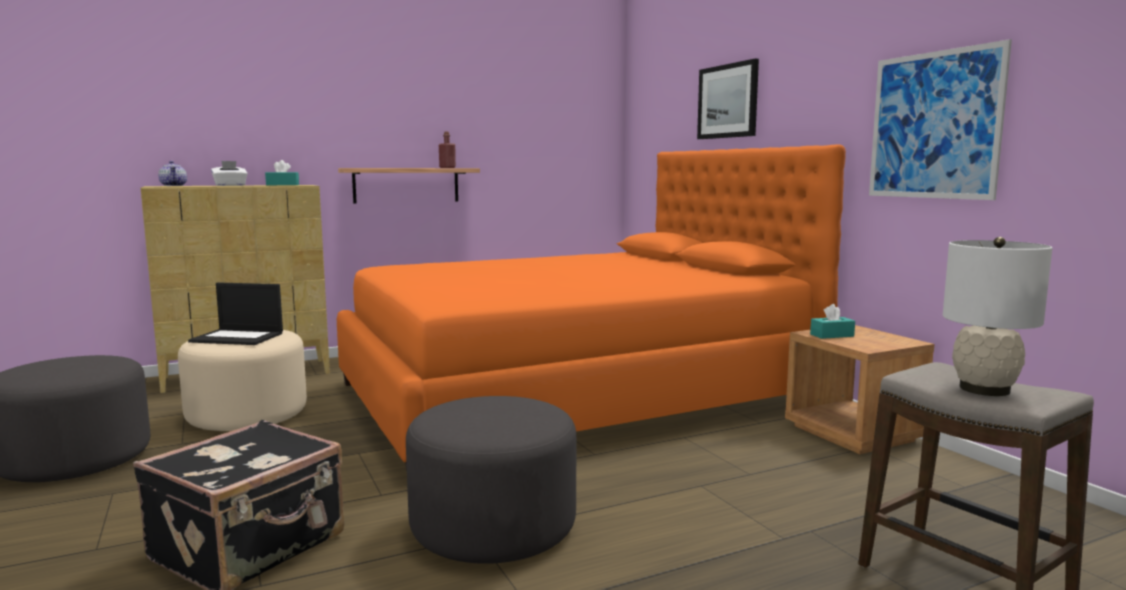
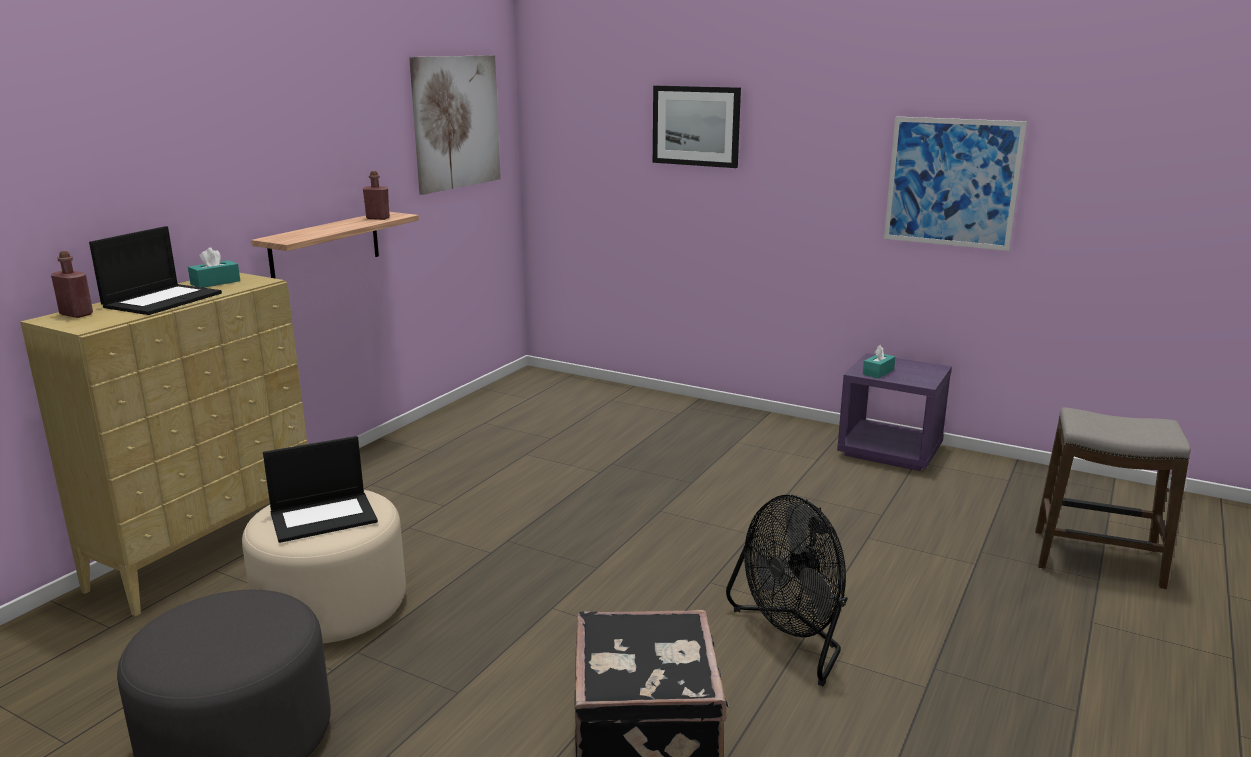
camera: 35 degrees left, 10 degrees up
teapot [158,161,187,186] -> red bottle [51,251,93,318]
white tissue box [211,161,248,186] -> laptop [89,226,222,315]
orange bed [337,144,846,471] -> none
grey ottoman [406,396,576,564] -> black fan [726,495,848,686]
brown nightstand [785,325,934,454] -> purple nightstand [837,353,952,471]
white table lamp [943,237,1053,396] -> none
none -> picture [409,55,501,195]

